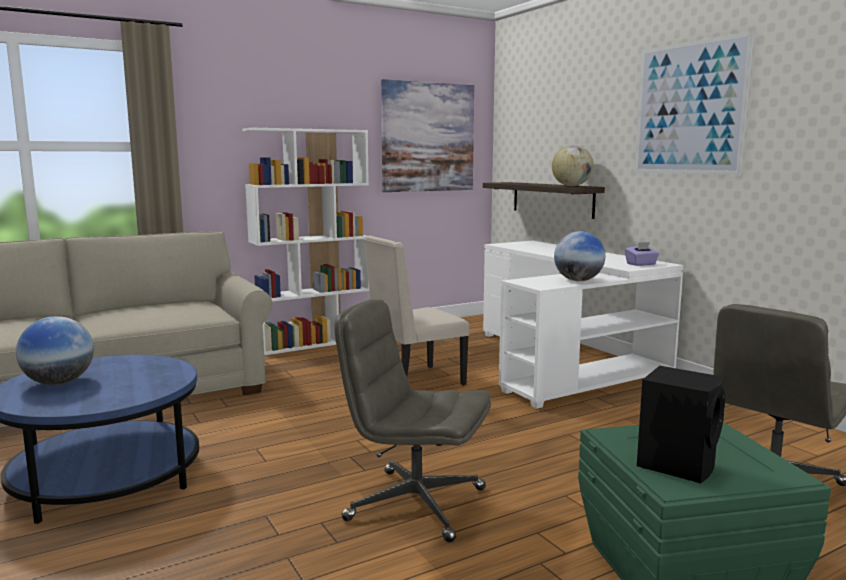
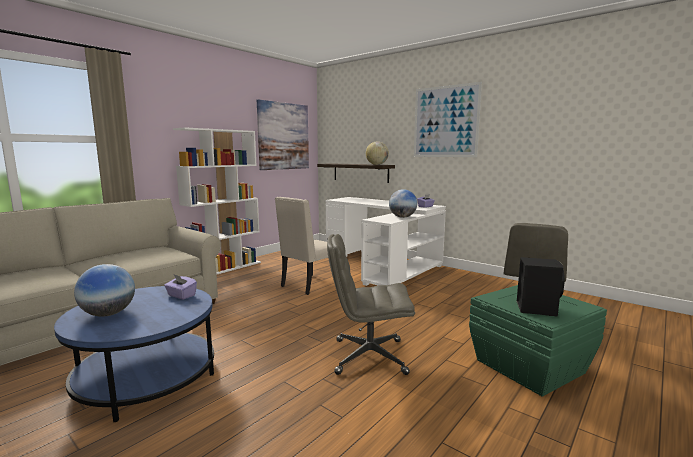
camera: 20 degrees left, 0 degrees up
none -> purple tissue box [164,275,197,300]

